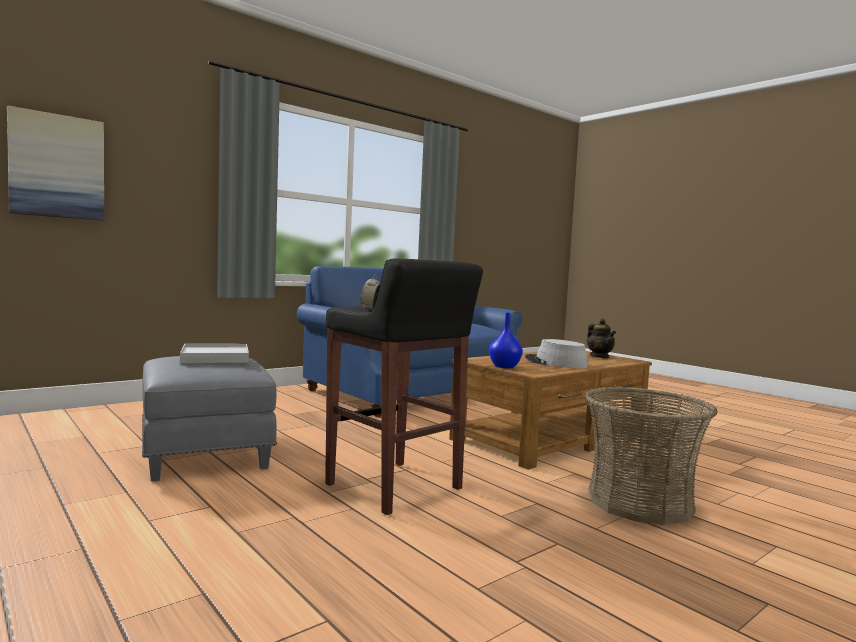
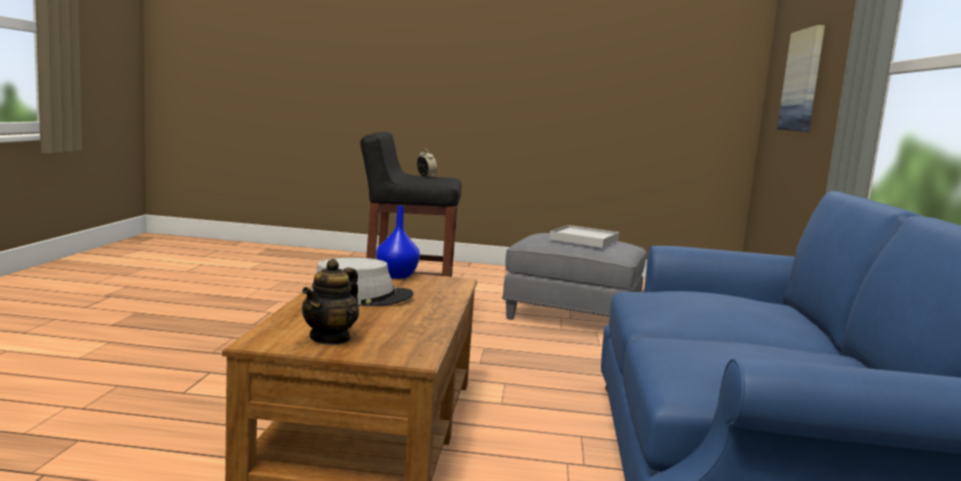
camera: 135 degrees right, 5 degrees up
basket [584,387,718,525] -> none
teapot [587,319,616,358] -> teapot turned 90 degrees counterclockwise [302,259,359,345]

